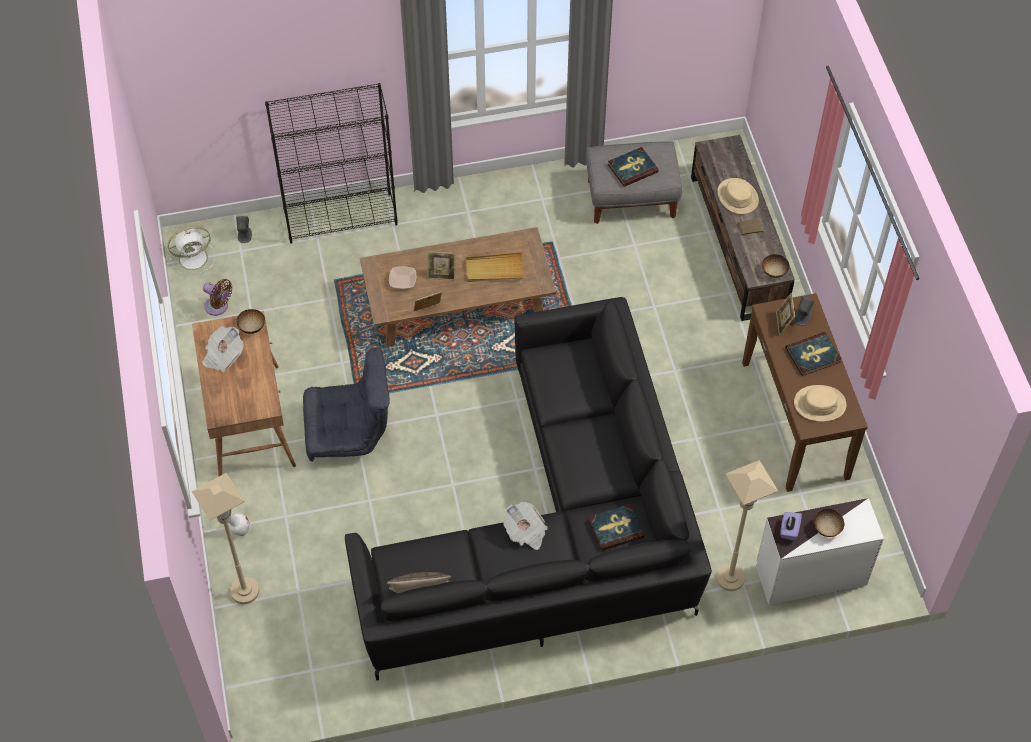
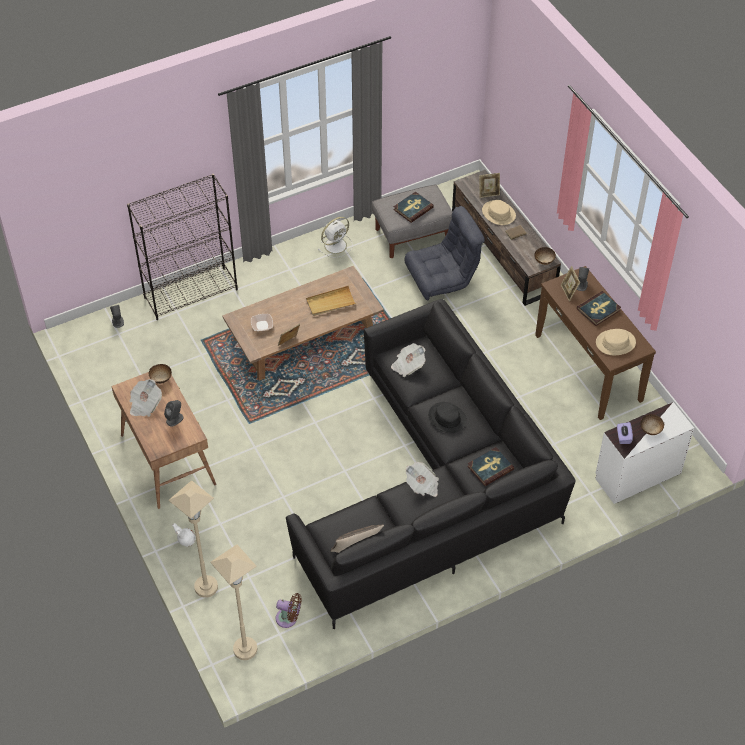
camera: 15 degrees left, 5 degrees down
white fan [168,226,215,275] -> white fan moved to [318,217,353,258]
brown fan [203,279,232,316] -> brown fan moved to [276,593,302,628]
grey armchair [303,347,390,462] -> grey armchair moved to [404,206,485,300]
picture frame [427,251,455,280] -> picture frame moved to [479,173,500,198]
beige floor lamp [716,460,778,591] -> beige floor lamp moved to [210,545,257,660]
none -> grey speaker [164,400,184,426]
none -> newspaper [391,343,426,377]
none -> black hat [428,402,467,433]

